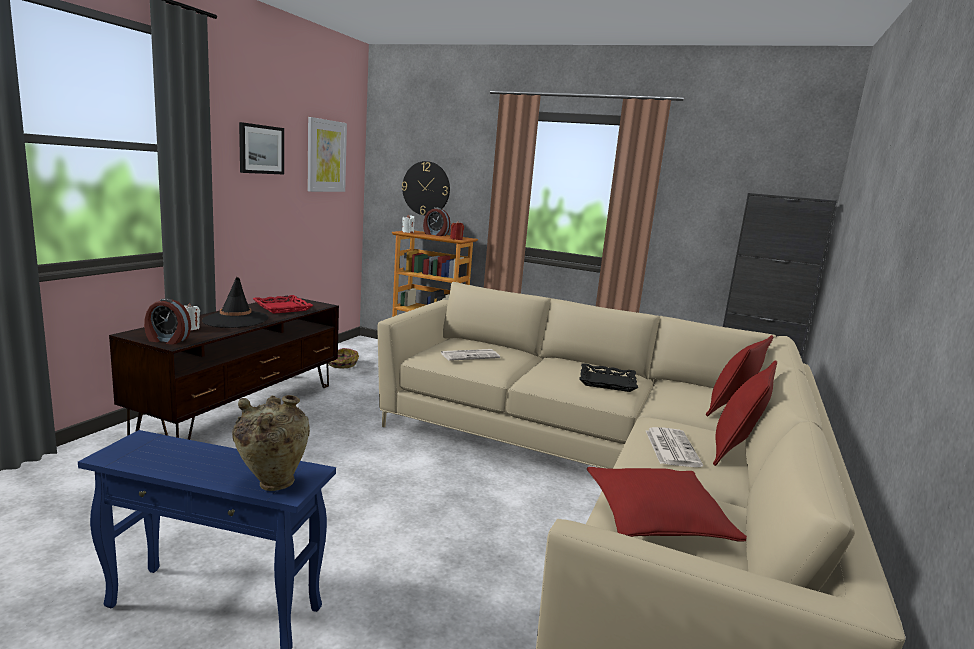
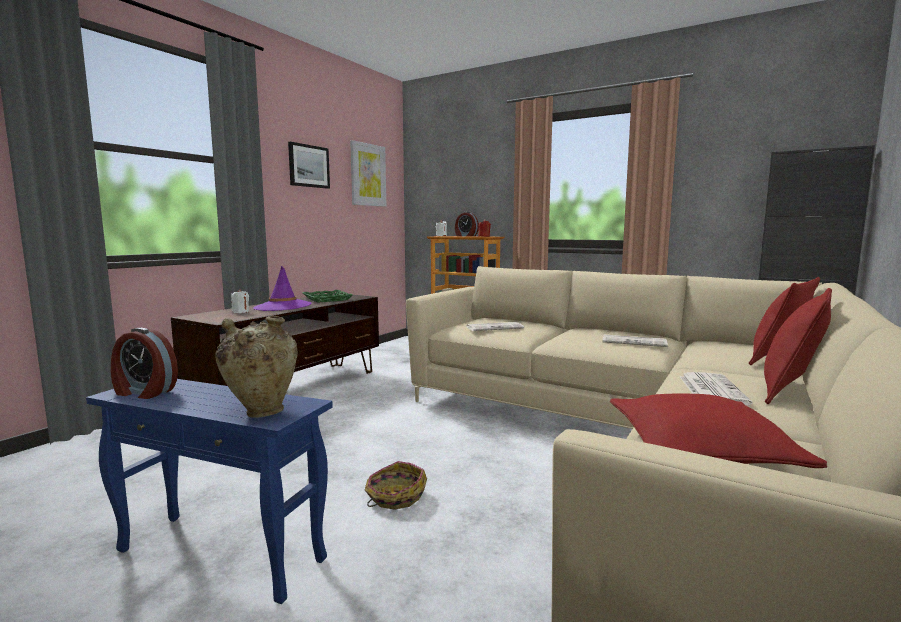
camera: 10 degrees right, 5 degrees down
alarm clock [144,298,191,345] -> alarm clock moved to [111,328,178,399]
black hat [202,277,268,328] -> purple hat [253,266,311,311]
red tray [253,295,314,314] -> green tray [303,290,353,303]
basket [328,348,359,369] -> basket moved to [365,461,427,510]
wall clock [402,161,450,215] -> none
black tray [579,363,638,392] -> newspaper [602,335,668,347]

